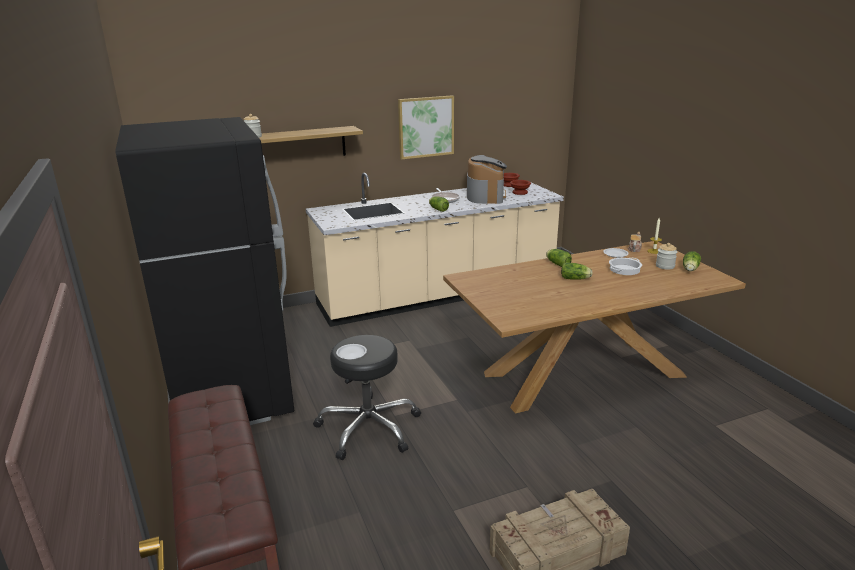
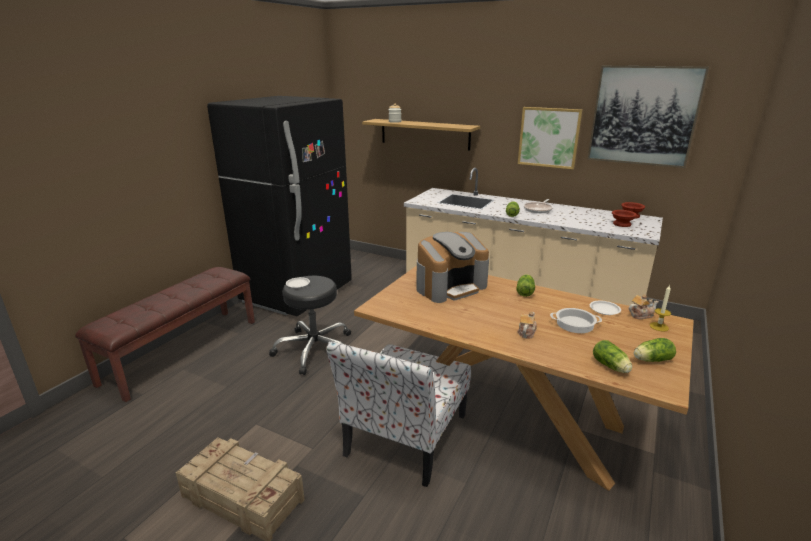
camera: 50 degrees right, 0 degrees up
coffee machine [467,155,507,204] -> coffee machine moved to [416,232,489,303]
lettuce [561,262,593,280] -> lettuce moved to [593,340,632,373]
jar [656,243,677,270] -> none
none -> chair [326,341,471,487]
none -> teapot [517,311,537,339]
none -> picture [587,66,709,168]

